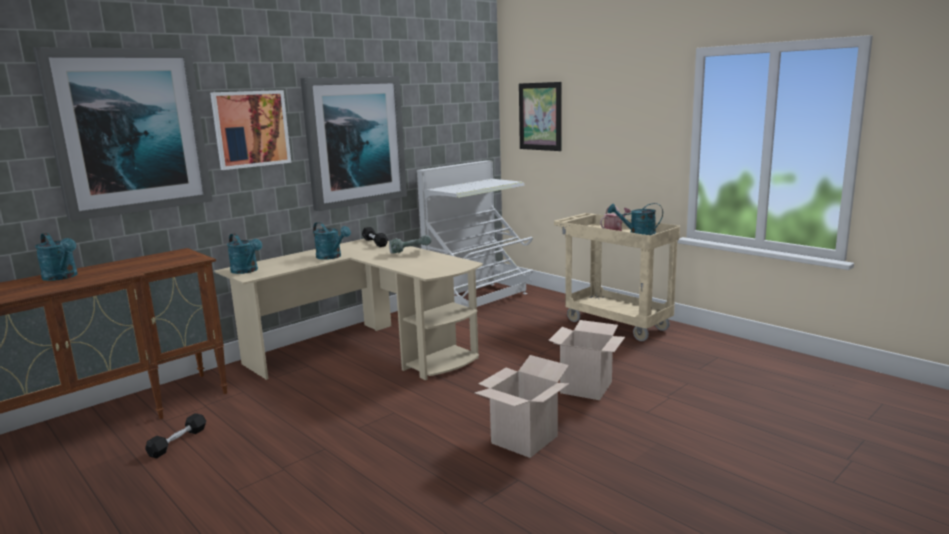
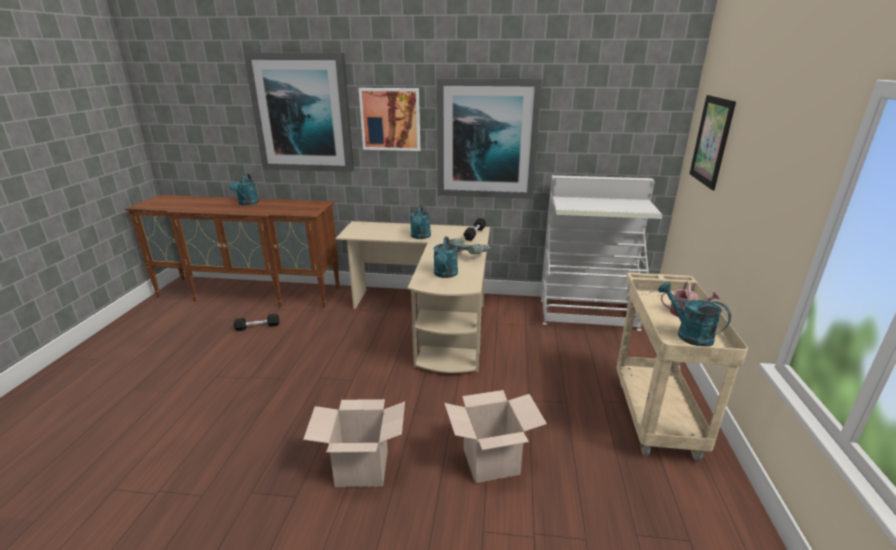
camera: 50 degrees right, 10 degrees up
turquoise watering can [227,233,262,274] -> turquoise watering can moved to [433,237,458,278]

